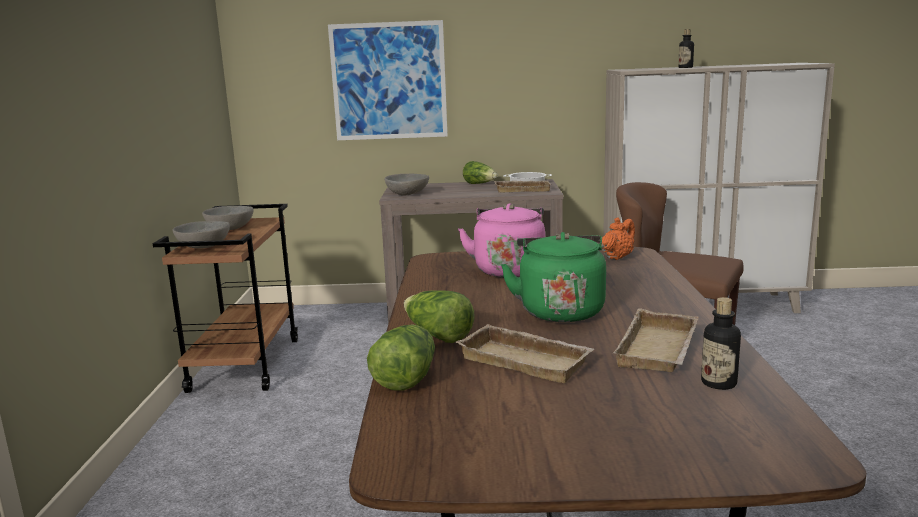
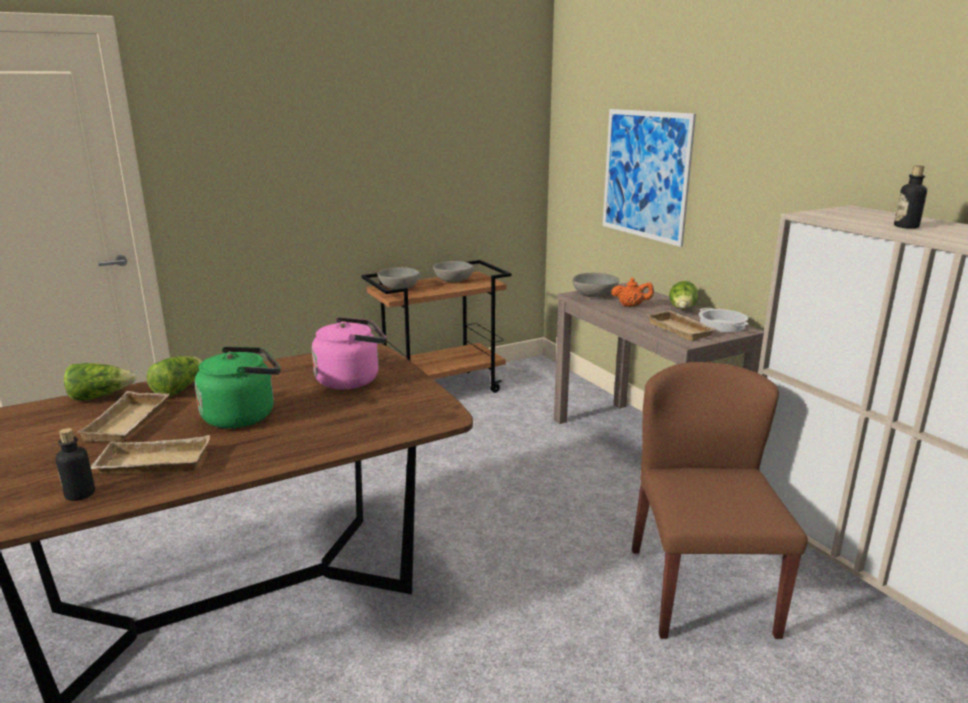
camera: 60 degrees right, 5 degrees up
orange teapot [601,218,635,260] -> orange teapot moved to [611,278,654,307]

